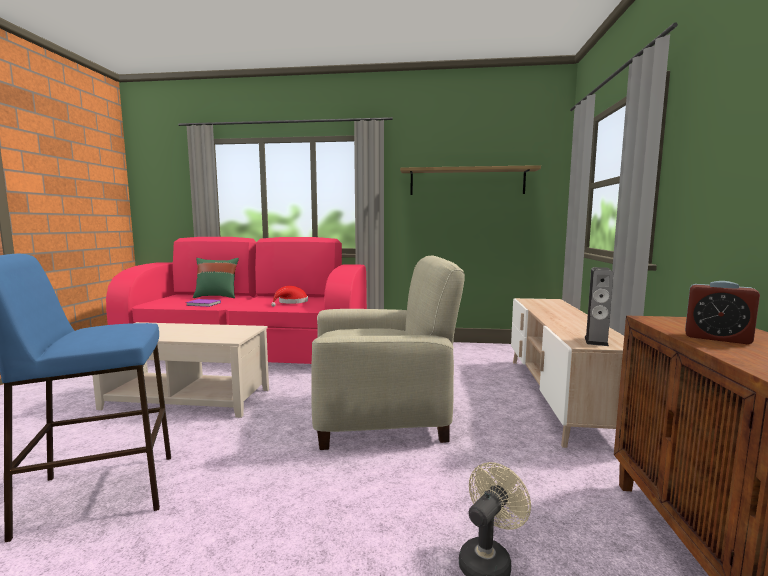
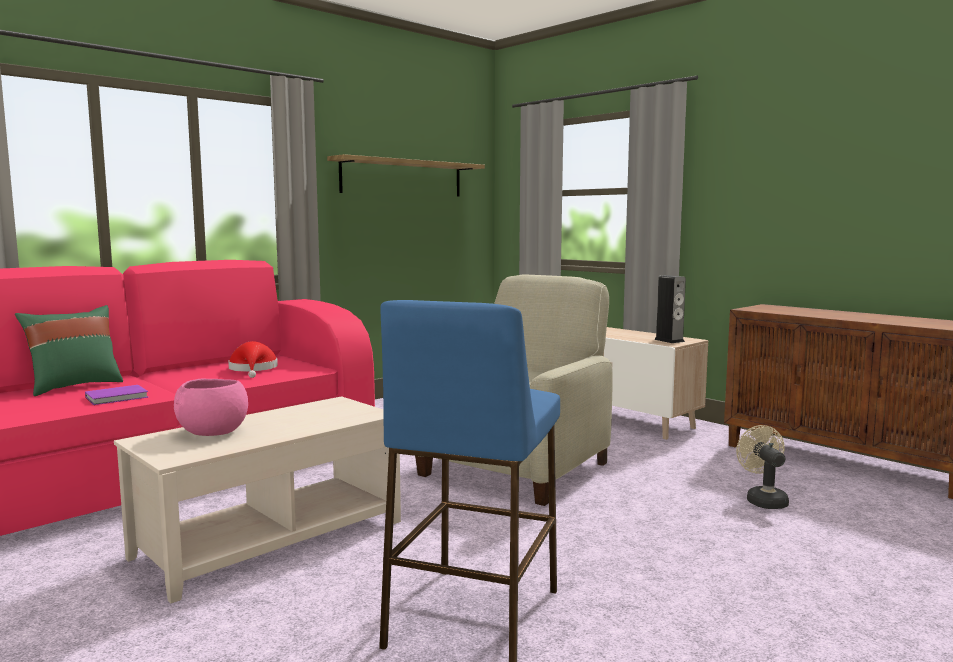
camera: 50 degrees left, 0 degrees up
alarm clock [685,281,760,344] -> none
none -> pink bowl [174,378,248,436]

